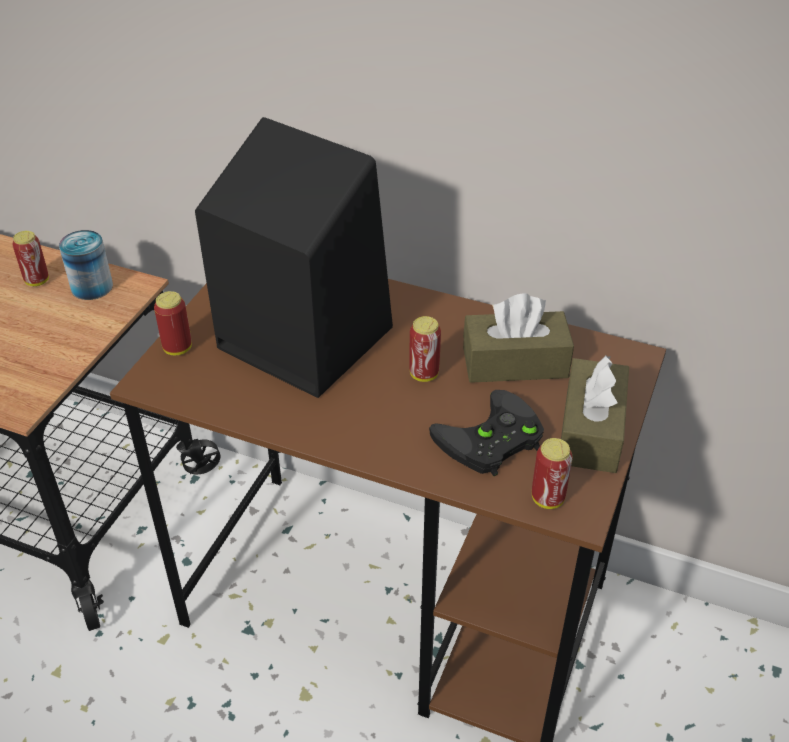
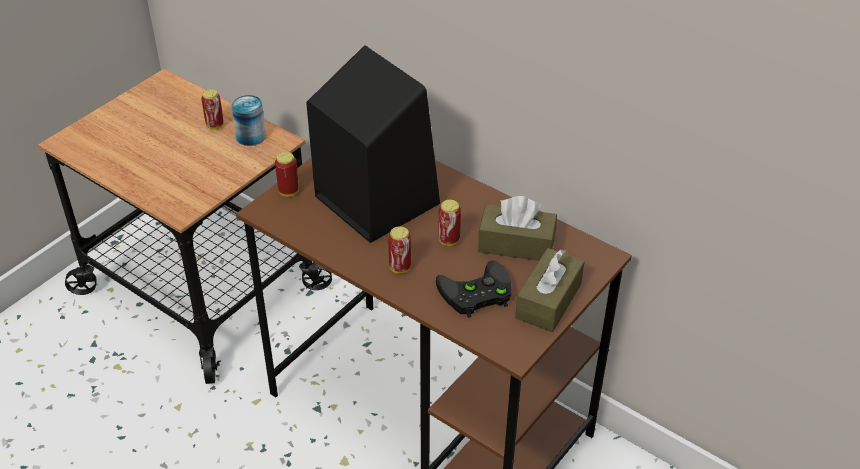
camera: 15 degrees right, 0 degrees up
can [532,438,573,509] -> can moved to [388,226,411,274]

